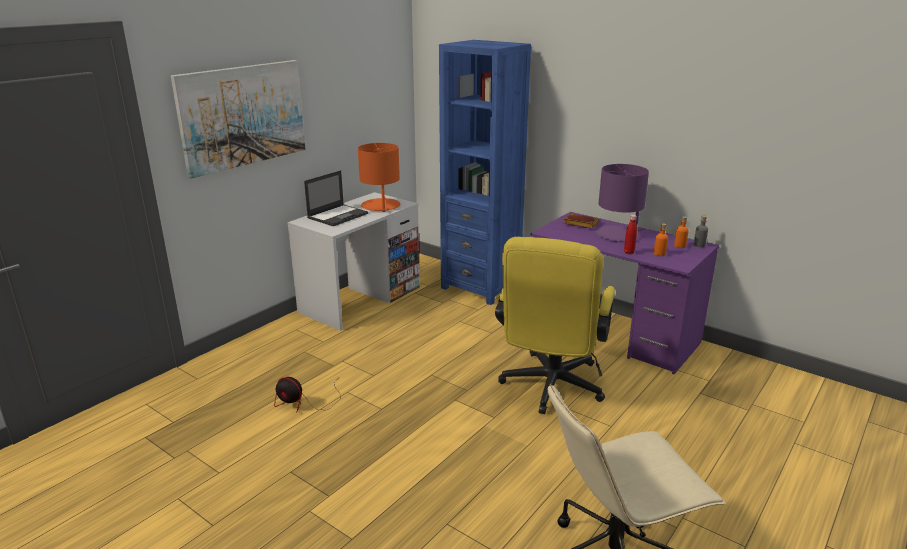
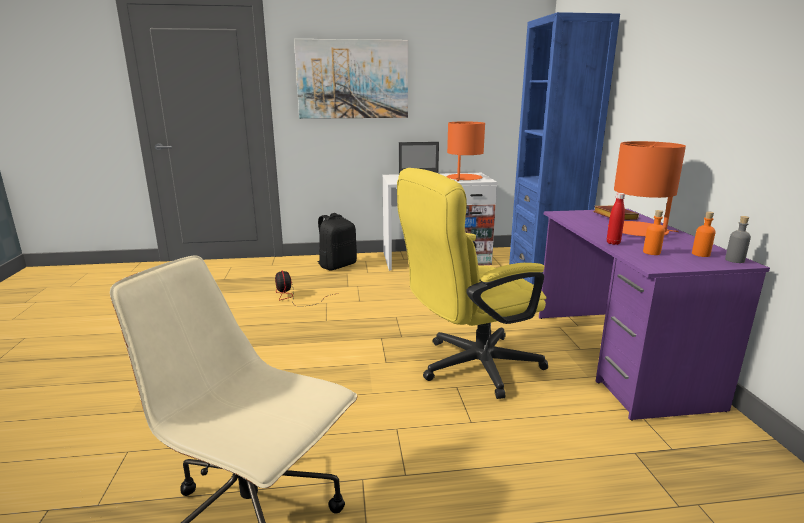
camera: 45 degrees right, 5 degrees down
purple table lamp [595,164,649,243] -> orange table lamp [608,141,686,236]
none -> black backpack [317,213,357,270]

